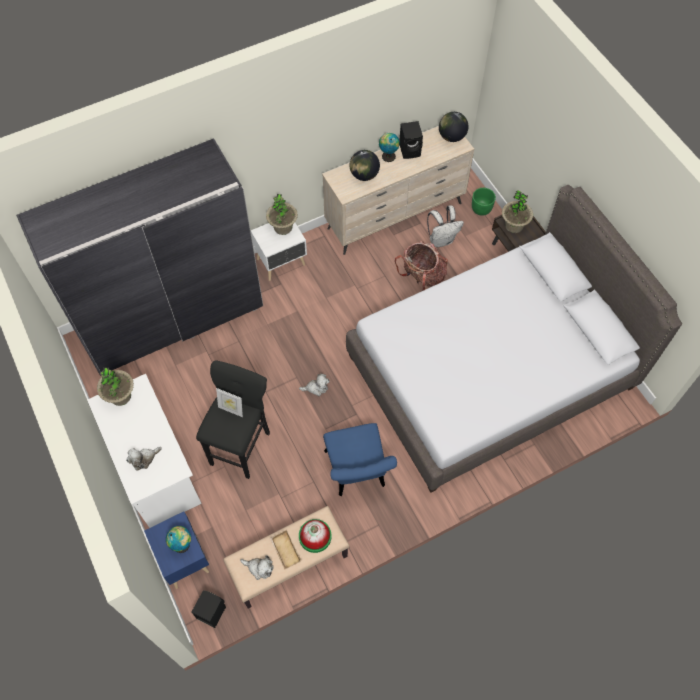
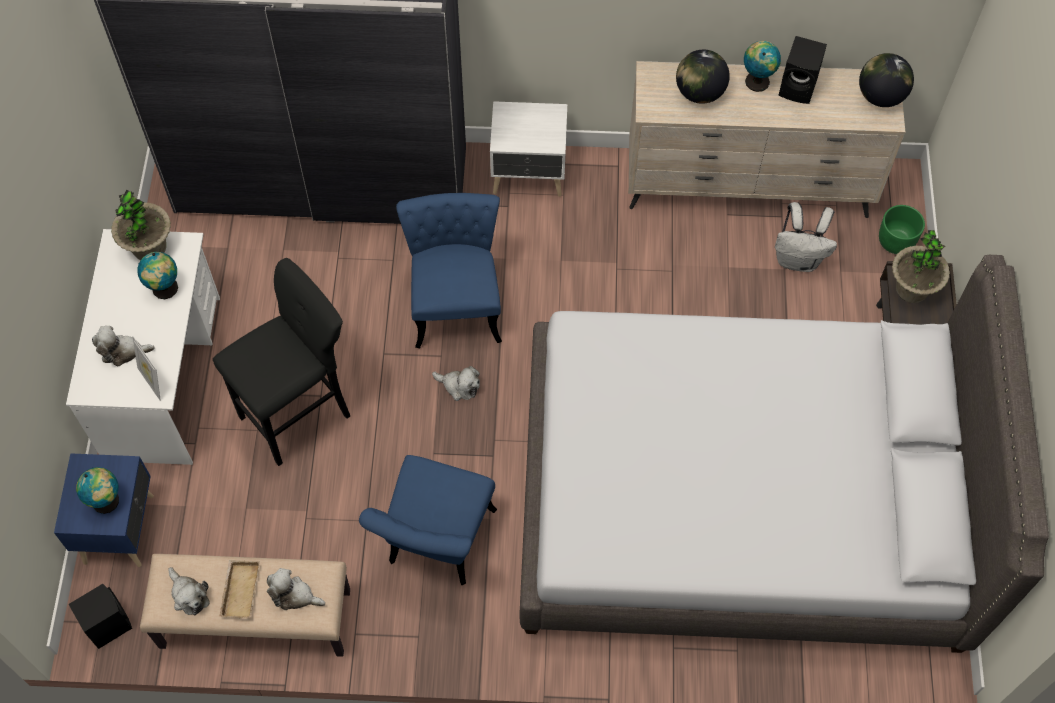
camera: 30 degrees right, 0 degrees up
picture frame [216,388,243,417] -> picture frame moved to [133,337,161,401]
potted plant [266,194,298,235] -> none
hat [299,519,332,553] -> plush toy [267,568,325,610]
backpack [395,241,448,291] -> none
none -> globe [137,252,178,299]
none -> blue chair [396,193,502,348]

